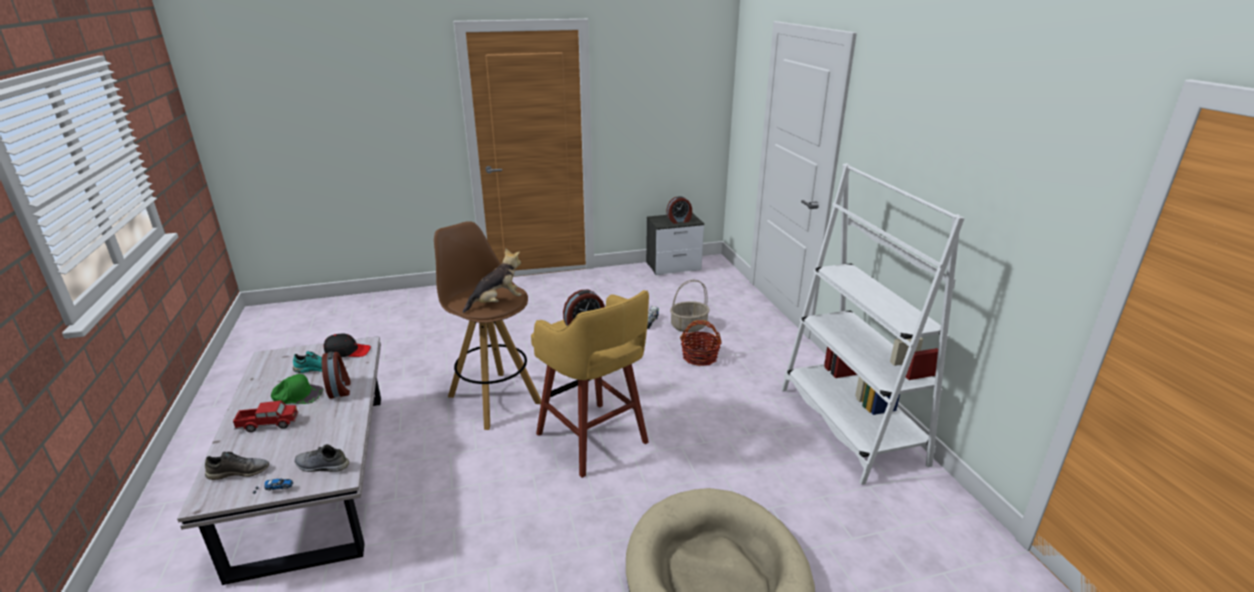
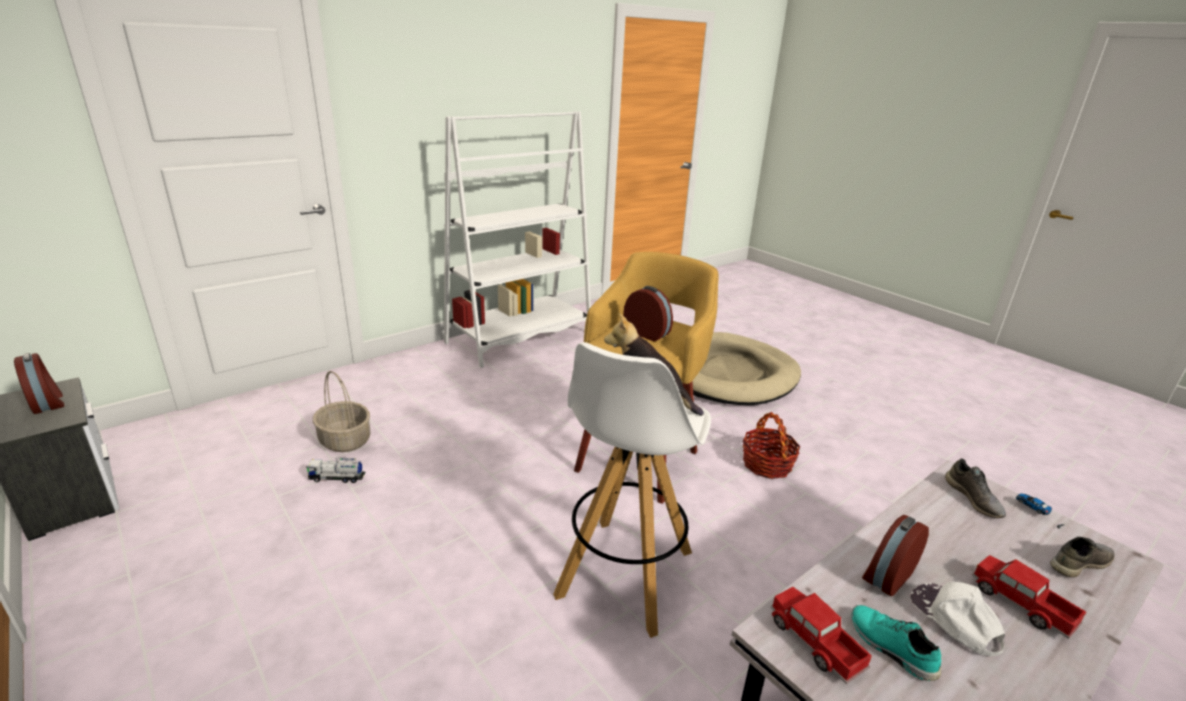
camera: 115 degrees left, 0 degrees up
grey shoe [205,452,269,480] -> grey shoe turned 105 degrees clockwise [1050,537,1115,577]
green cap [271,374,324,404] -> white cap [910,582,1005,656]
black cap [324,334,371,358] -> toy truck [771,587,872,684]
brown stool [434,221,541,430] -> white stool [553,342,711,638]
basket [680,320,722,366] -> basket moved to [742,412,801,479]

